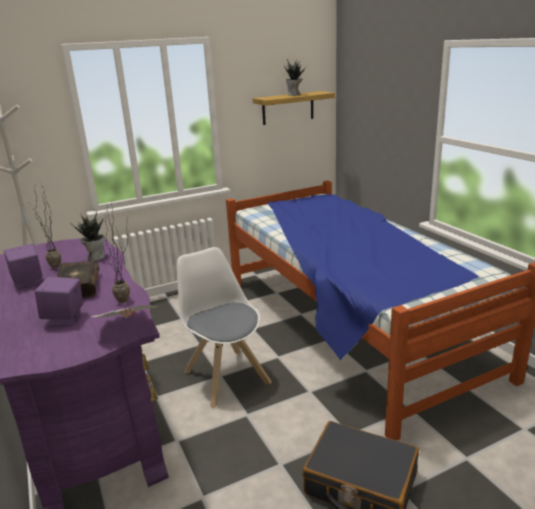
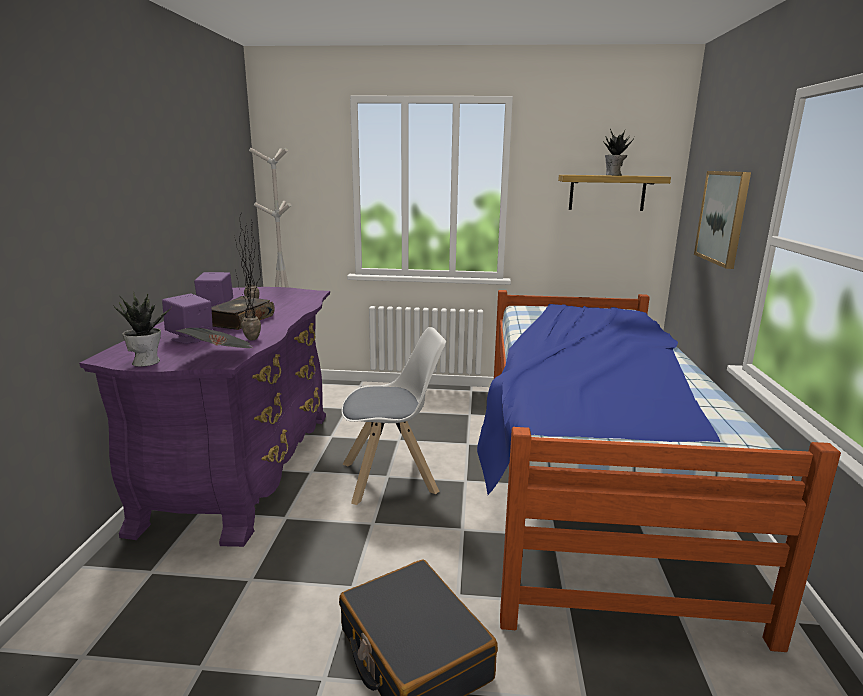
camera: 30 degrees right, 5 degrees down
potted plant [70,211,105,261] -> potted plant moved to [113,291,172,367]
chair [176,247,271,408] -> chair turned 75 degrees clockwise [341,327,446,505]
none -> picture [694,171,751,269]

